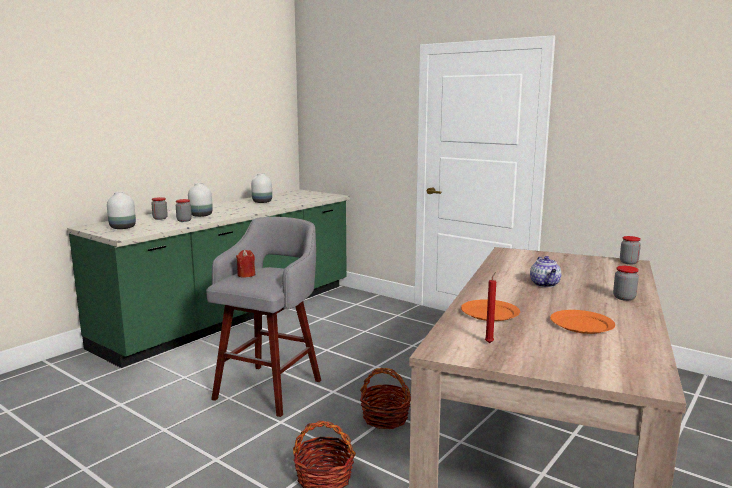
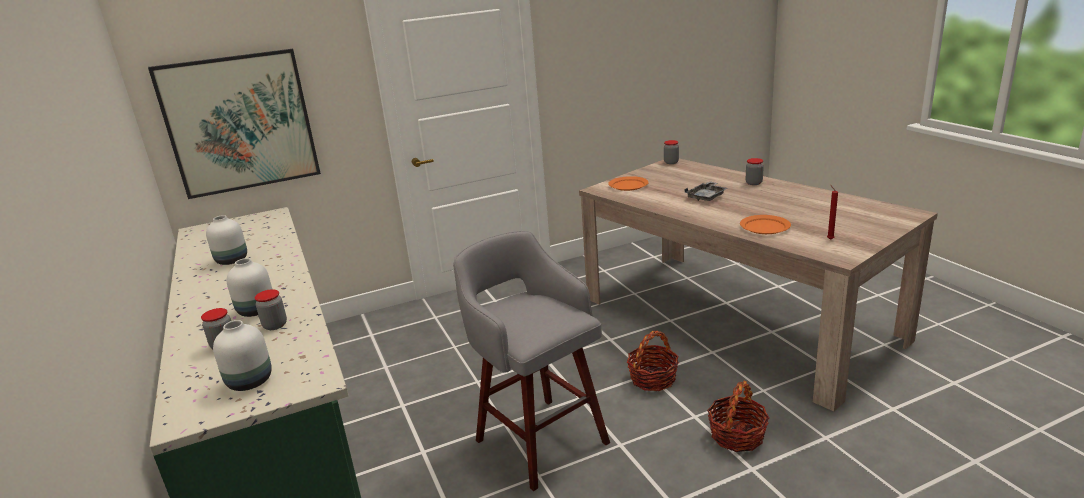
camera: 60 degrees left, 10 degrees up
red candle [236,250,255,278] -> none
teapot [530,256,561,287] -> grey tray [684,181,727,201]
orange plate [550,310,615,334] -> orange plate moved to [608,176,649,191]
none -> picture [148,49,321,199]

